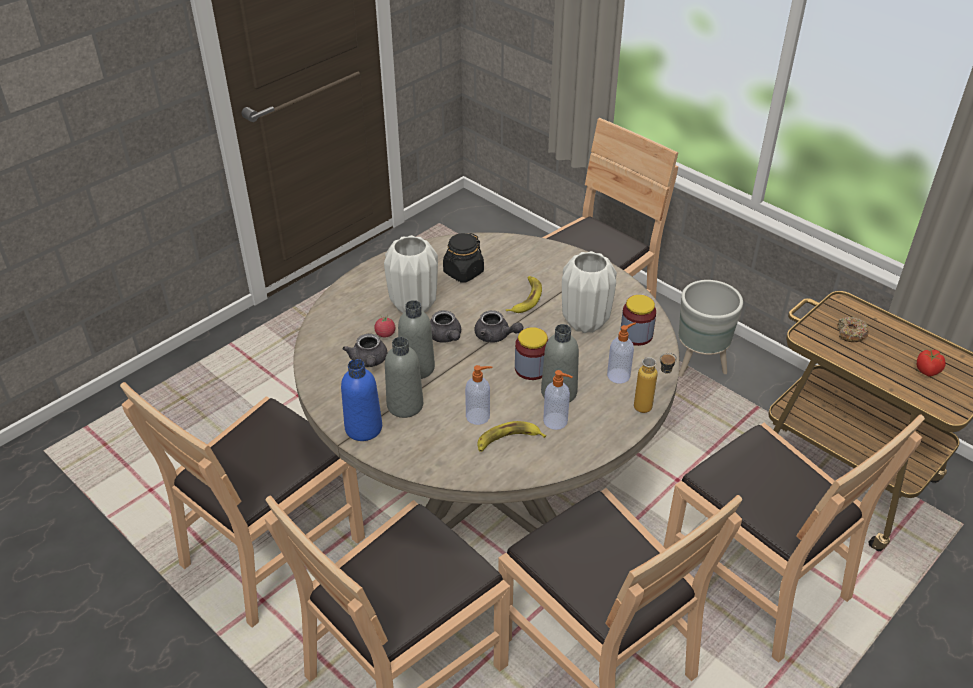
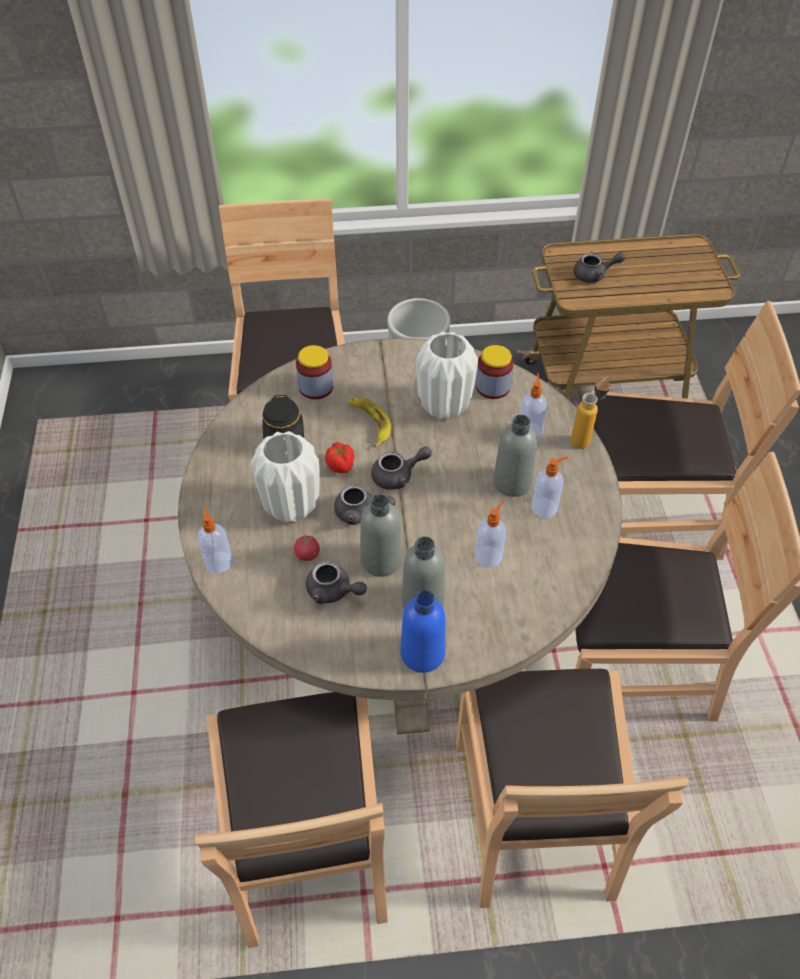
camera: 50 degrees left, 10 degrees up
banana [477,421,546,452] -> none
jar [515,327,548,380] -> jar moved to [296,345,333,399]
donut [837,317,869,342] -> grey teapot [573,252,625,283]
tomato [917,350,946,376] -> tomato moved to [325,442,354,473]
none -> soap dispenser [198,505,232,573]

